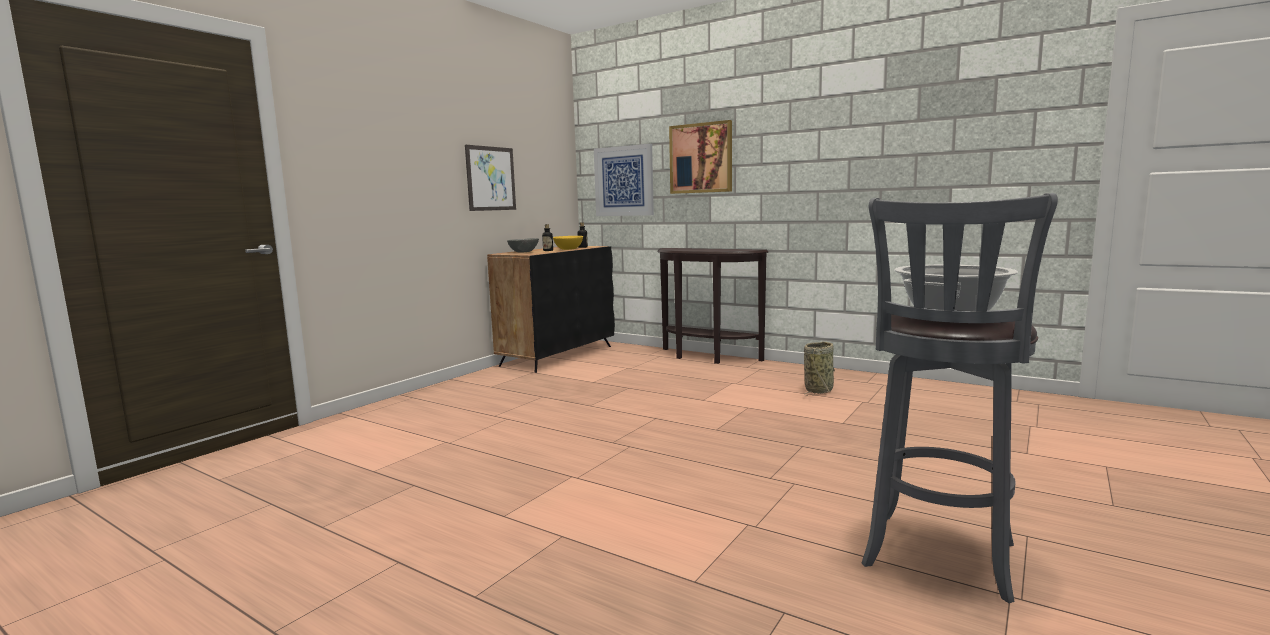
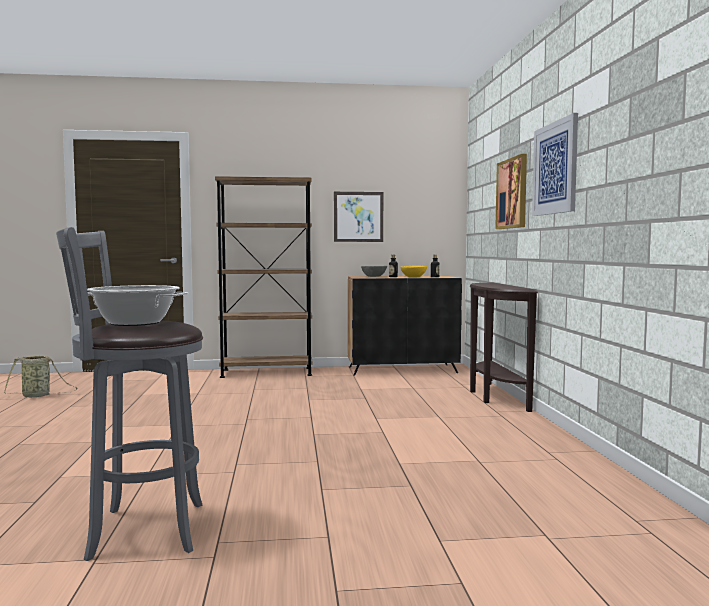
camera: 50 degrees right, 5 degrees down
picture [594,144,654,216] -> picture moved to [532,113,578,216]
basket [804,342,835,396] -> basket moved to [4,356,77,397]
none -> brown bookcase [215,176,313,378]

